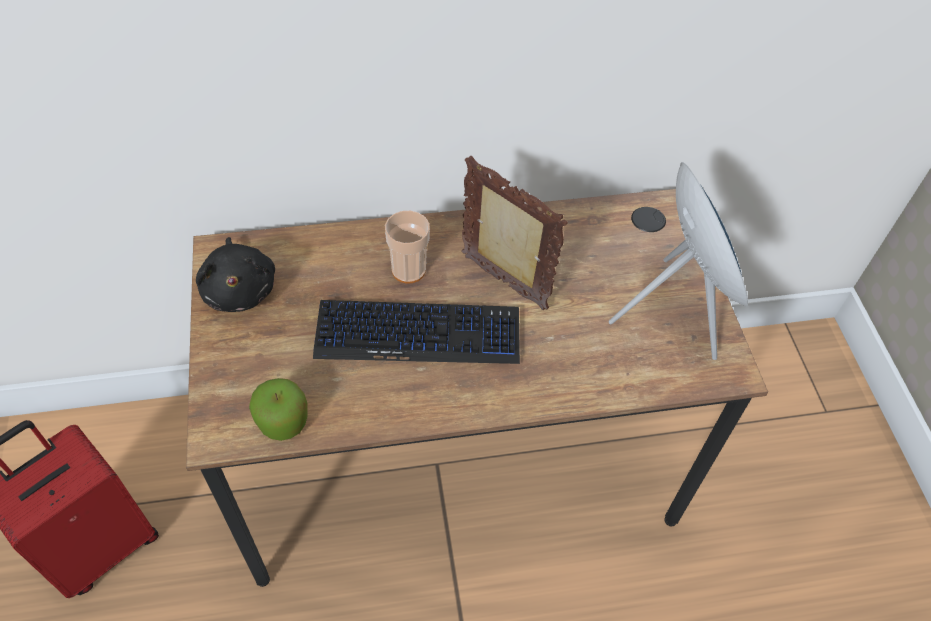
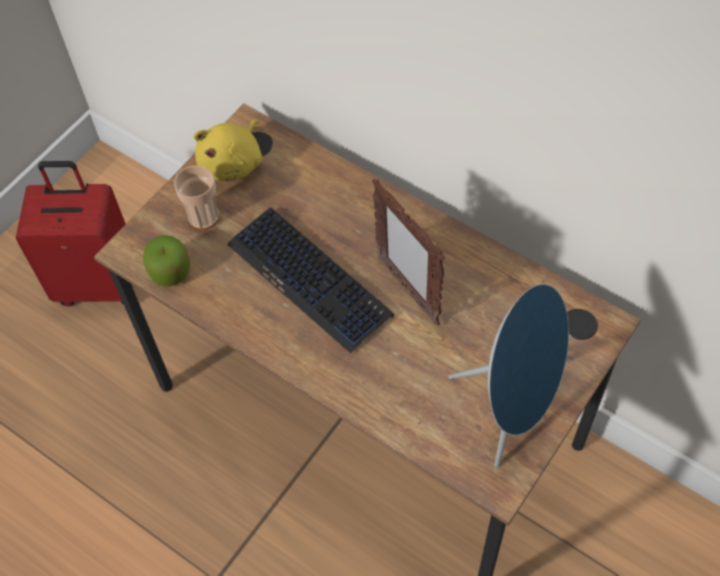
camera: 50 degrees right, 5 degrees up
black plush toy [196,237,275,312] -> yellow plush toy [194,119,262,181]
cup [385,210,430,284] -> cup moved to [174,166,219,230]
picture frame [461,156,568,310] -> picture frame turned 150 degrees clockwise [372,179,445,325]

